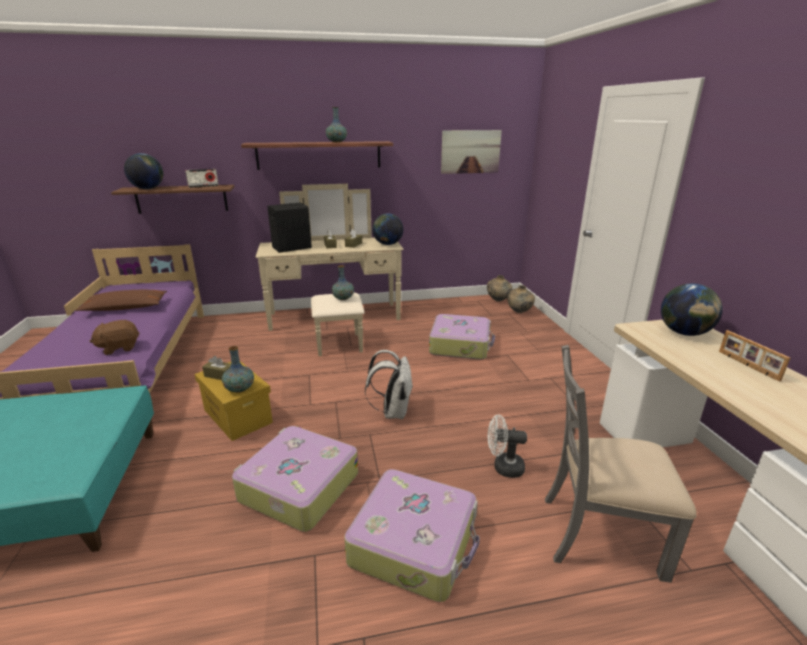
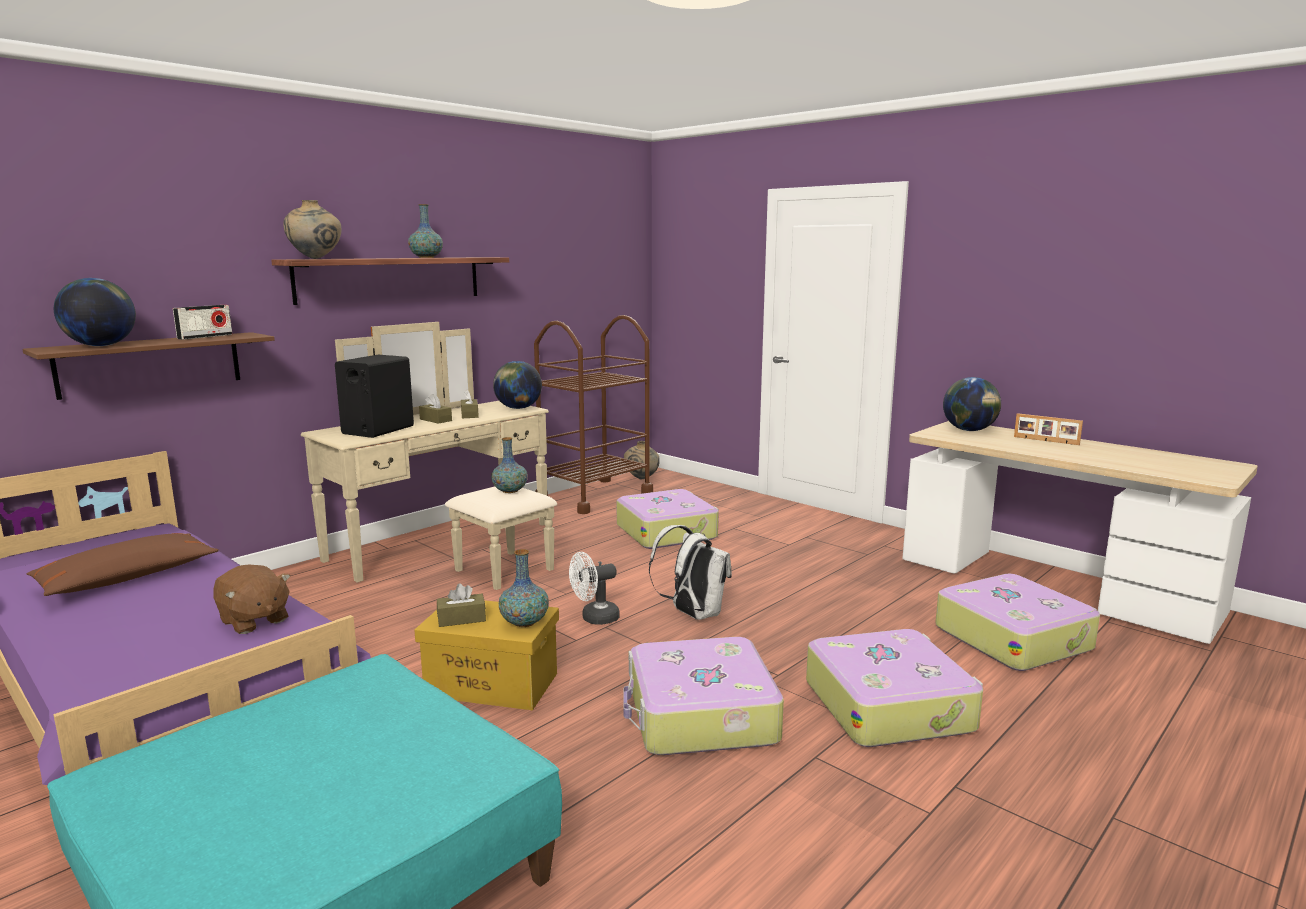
camera: 35 degrees left, 10 degrees down
brown plush toy [89,320,140,355] -> brown plush toy turned 75 degrees counterclockwise [213,565,290,634]
picture [441,130,502,174] -> none
white fan [488,414,527,478] -> white fan moved to [569,552,620,625]
beige vase [507,285,535,313] -> beige vase moved to [283,200,342,259]
grey chair [545,345,697,583] -> suitcase [935,574,1100,671]
none -> brown cart [534,315,653,514]

